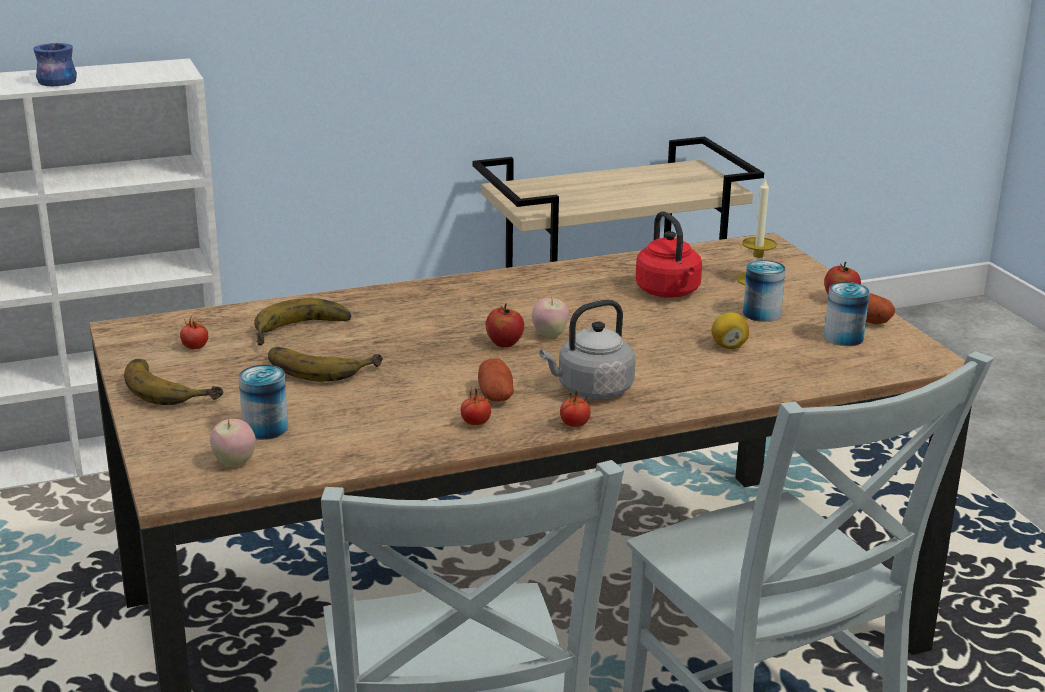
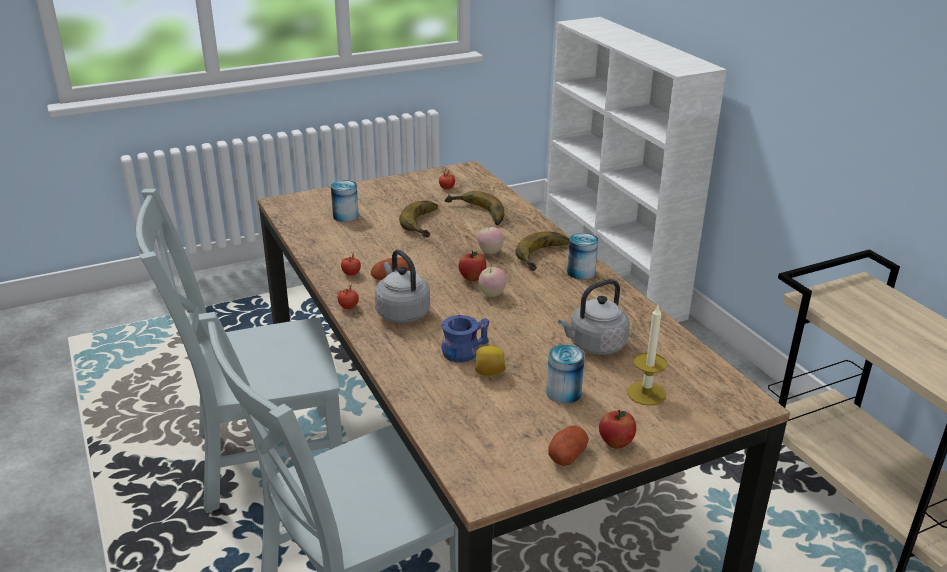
camera: 85 degrees right, 5 degrees up
blue mug [33,43,77,86] -> blue mug moved to [441,315,489,363]
banana [124,359,224,405] -> banana moved to [515,231,569,271]
apple [210,418,256,467] -> apple moved to [477,225,504,254]
red kettle [636,211,702,298] -> grey kettle [558,279,630,355]
can [824,282,870,346] -> can moved to [567,233,598,280]

